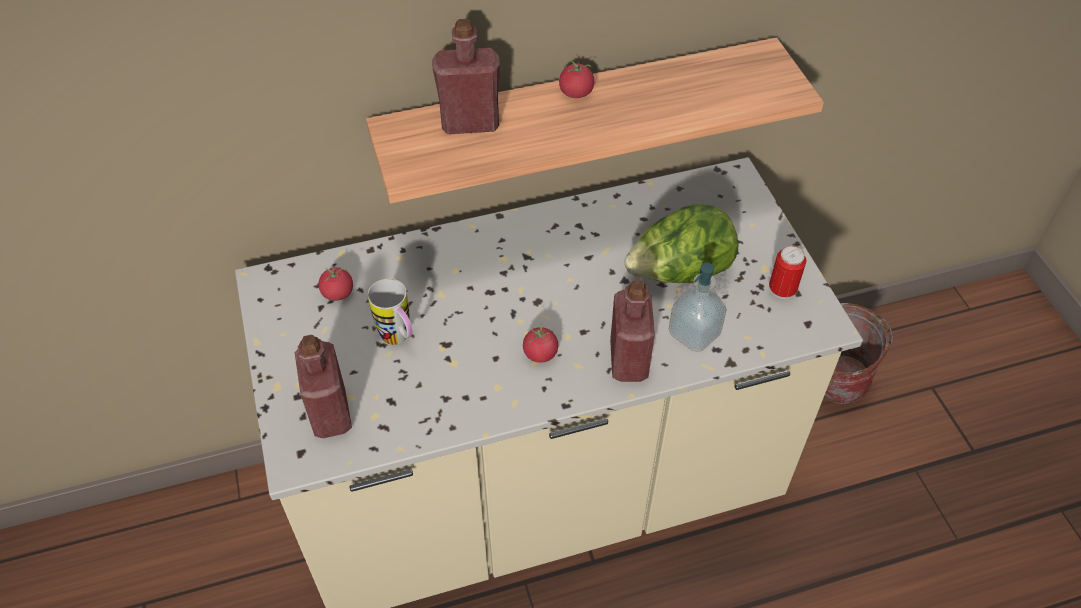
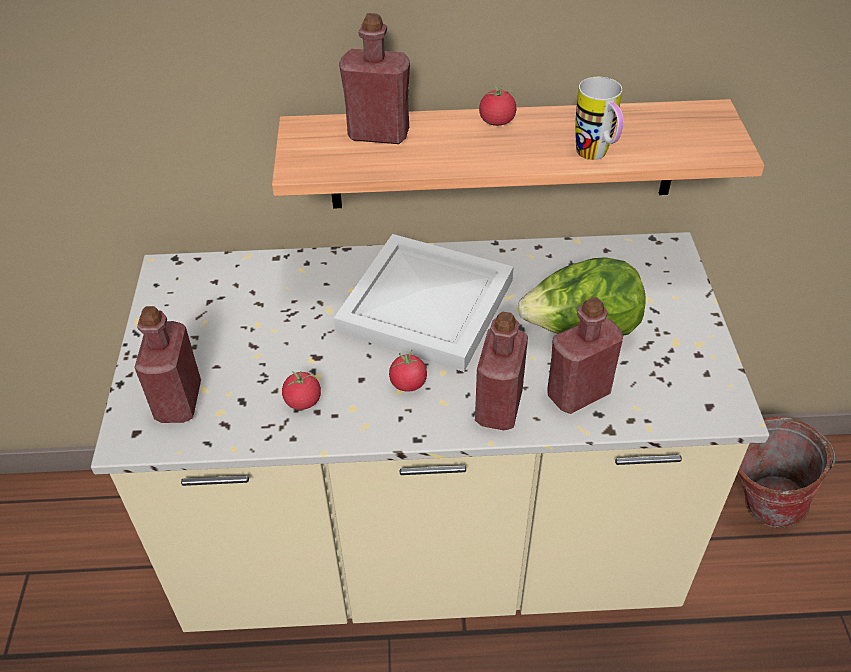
camera: 15 degrees right, 5 degrees down
tomato [318,267,353,301] -> tomato moved to [282,370,321,410]
mug [368,279,413,345] -> mug moved to [575,77,623,160]
soap dispenser [669,263,727,352] -> red bottle [547,297,623,414]
can [769,246,806,299] -> none
none -> white tray [334,234,514,372]

